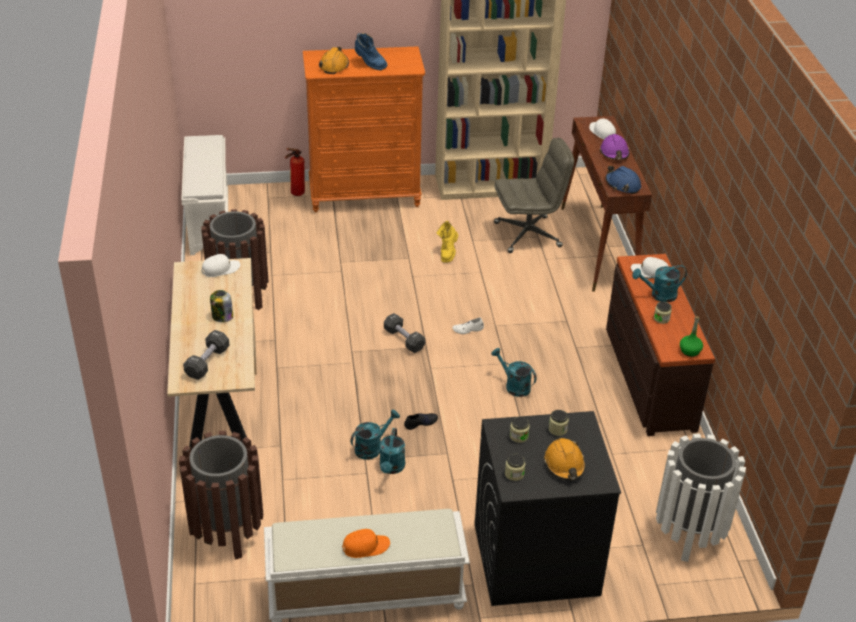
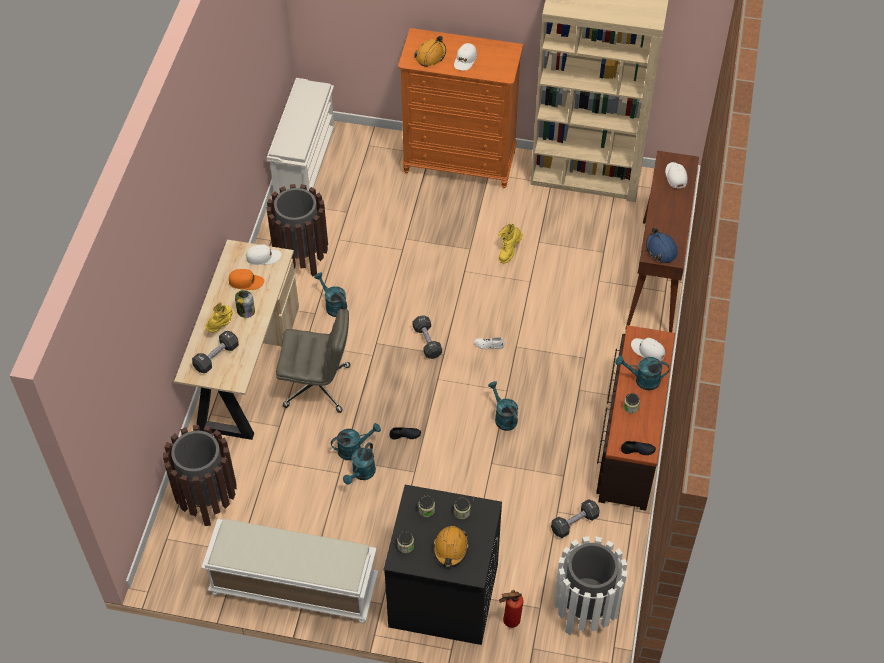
camera: 20 degrees right, 15 degrees up
fire extinguisher [285,148,305,196] -> fire extinguisher moved to [499,590,524,628]
orange cap [342,529,390,558] -> orange cap moved to [229,269,264,290]
blue boot [355,33,387,70] -> white cap [454,43,477,71]
grey office chair [494,137,574,253] -> grey office chair moved to [276,309,350,413]
purple hard hat [599,134,630,160] -> none
green bottle [680,316,703,357] -> black shoe [621,441,656,455]
none -> yellow boot [205,302,233,332]
none -> turquoise watering can [314,272,347,317]
none -> black dumbbell [551,499,600,538]

